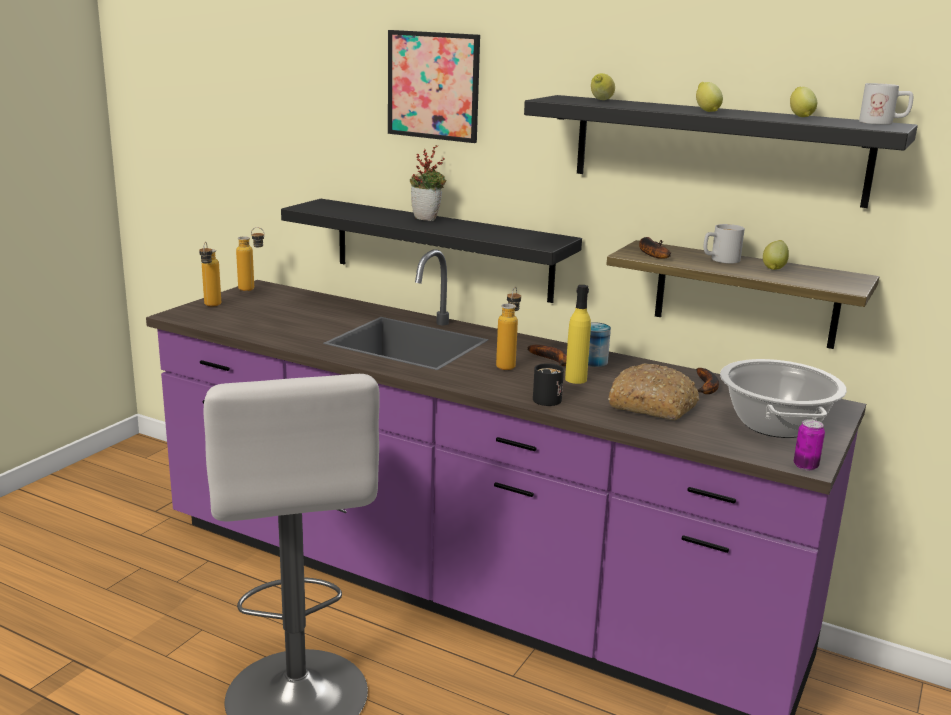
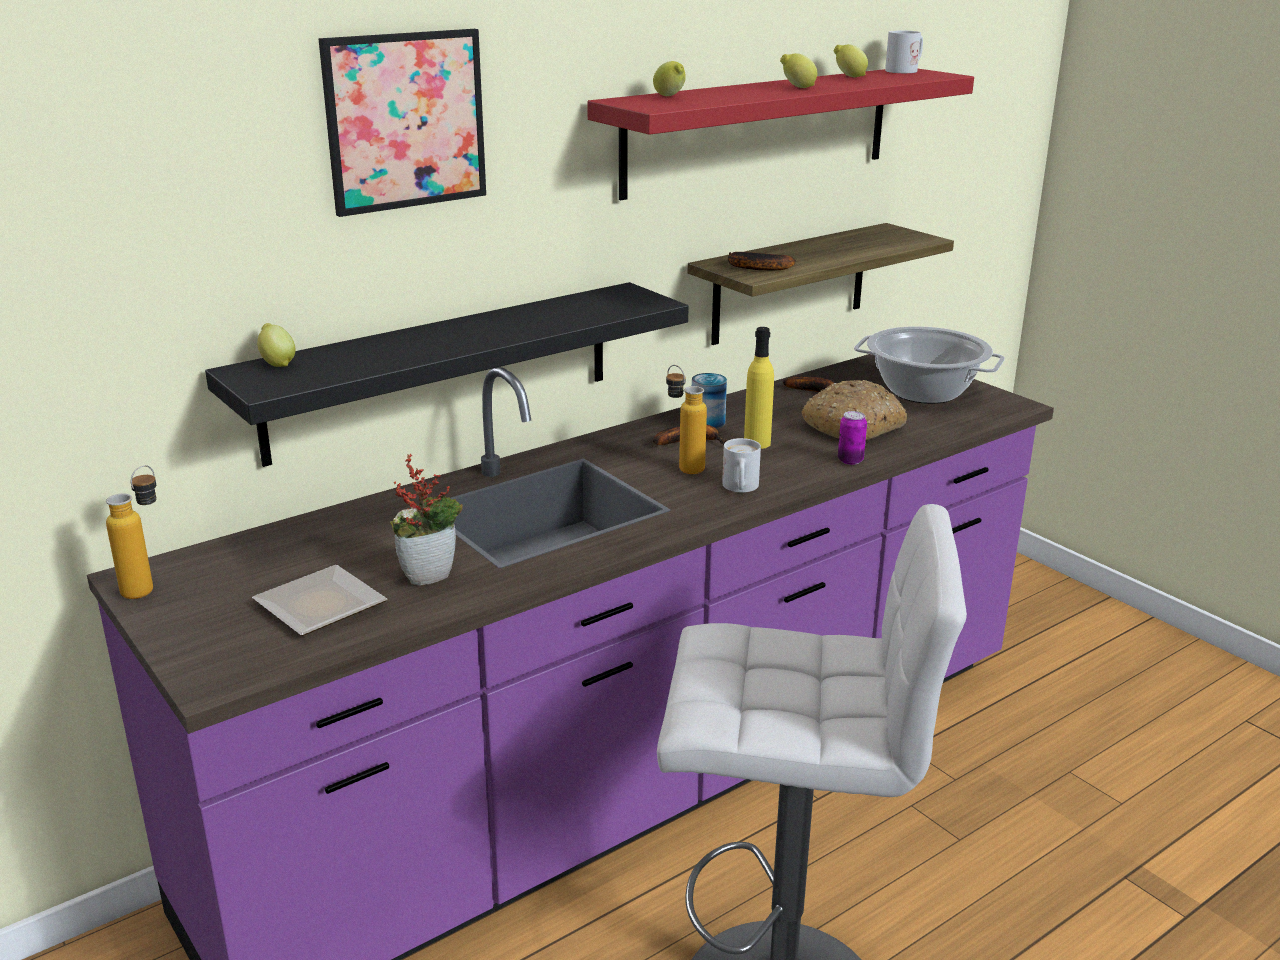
camera: 65 degrees left, 5 degrees up
bottle [199,242,221,306] -> none
potted plant [410,145,447,221] -> potted plant moved to [390,453,462,586]
black shelf [524,95,918,208] -> red shelf [587,69,974,200]
black mug [533,363,564,406] -> none
white mug [704,224,745,263] -> white mug moved to [722,438,761,492]
lemon [763,240,789,270] -> lemon moved to [257,323,295,367]
can [794,420,825,471] -> can moved to [838,411,867,465]
none -> plate [252,565,387,636]

